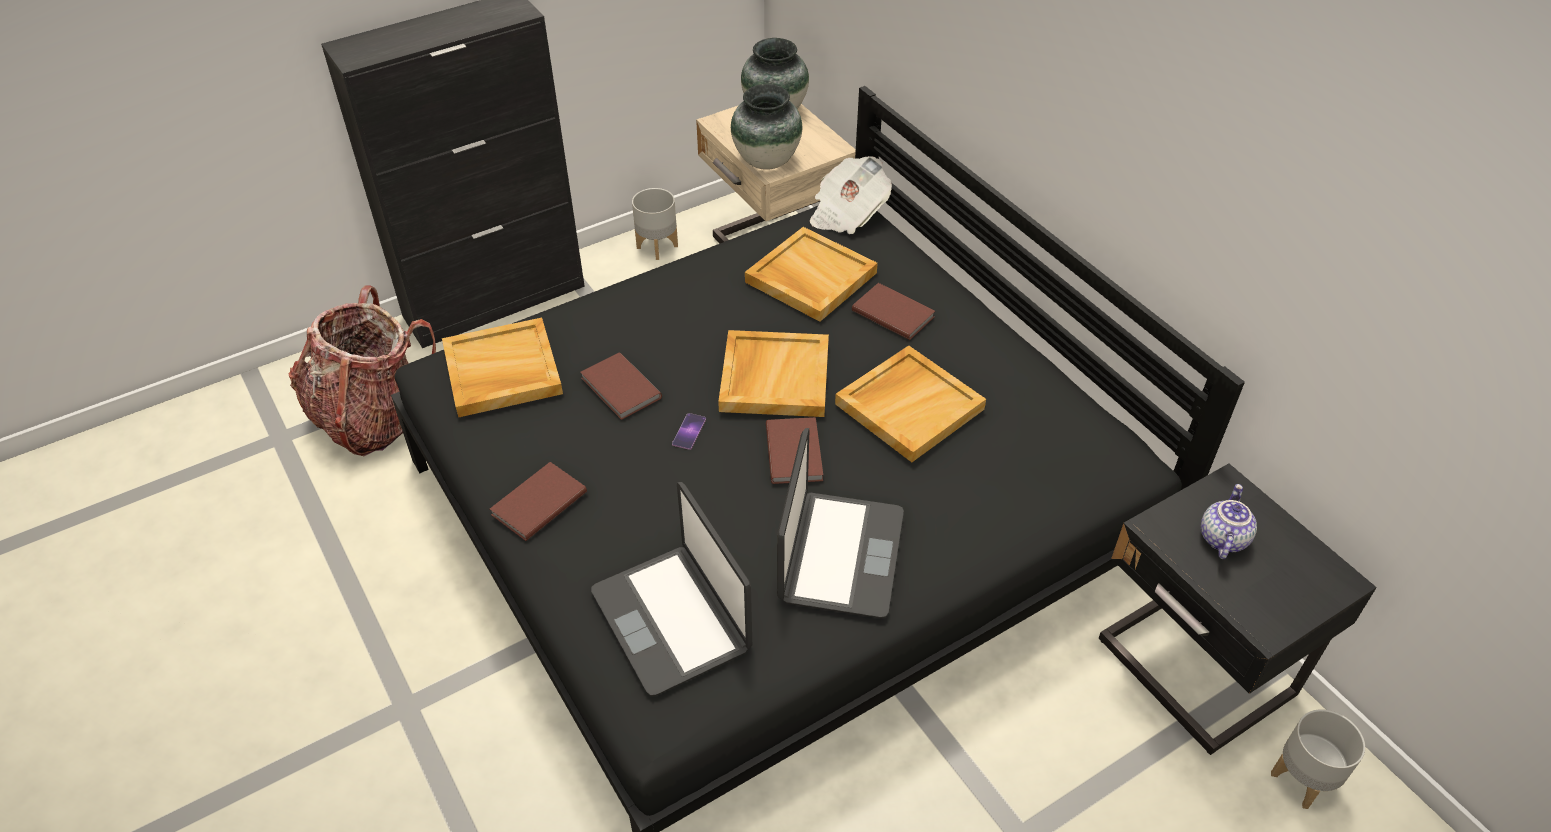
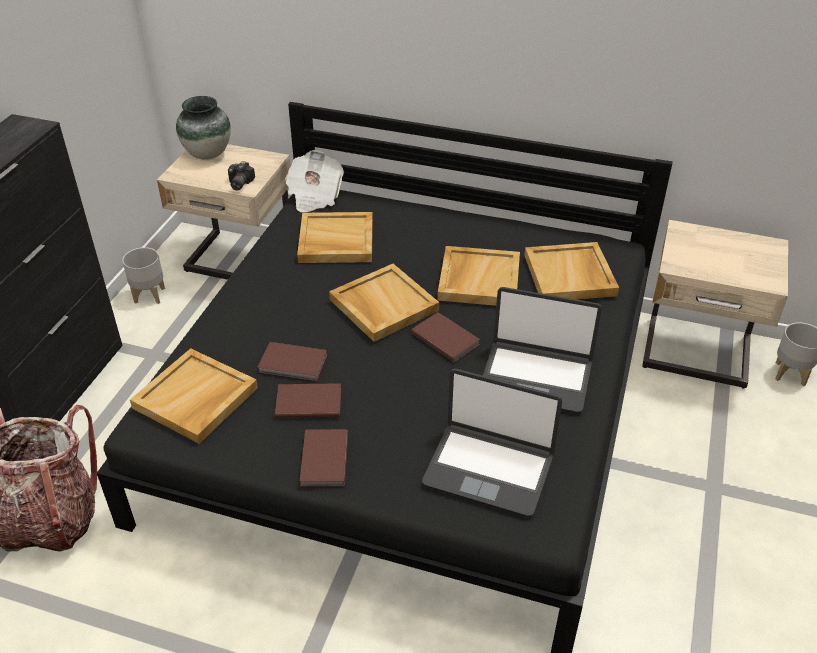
camera: 40 degrees left, 5 degrees down
phone [672,413,706,450] -> none
vase [731,84,802,170] -> camera [228,161,255,191]
laptop [777,428,904,619] -> laptop turned 135 degrees clockwise [483,287,602,413]
brown book [852,283,935,340] -> brown book moved to [275,383,341,418]
black nightstand [1099,463,1377,755] -> beige nightstand [642,220,788,389]
teapot [1201,484,1257,559] -> none
none -> beige tray [524,242,619,300]

